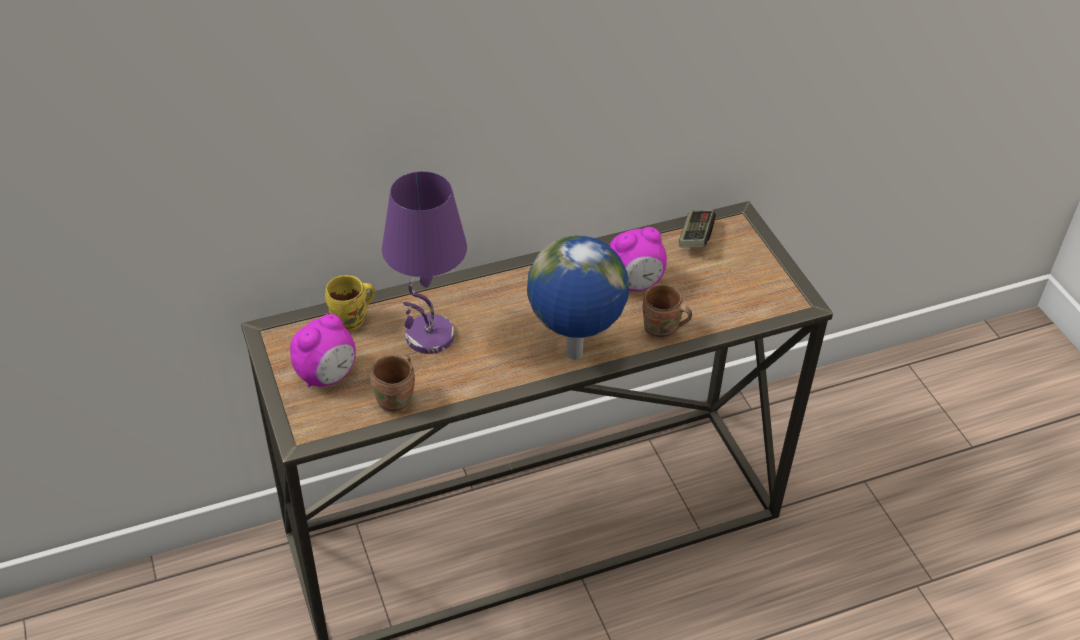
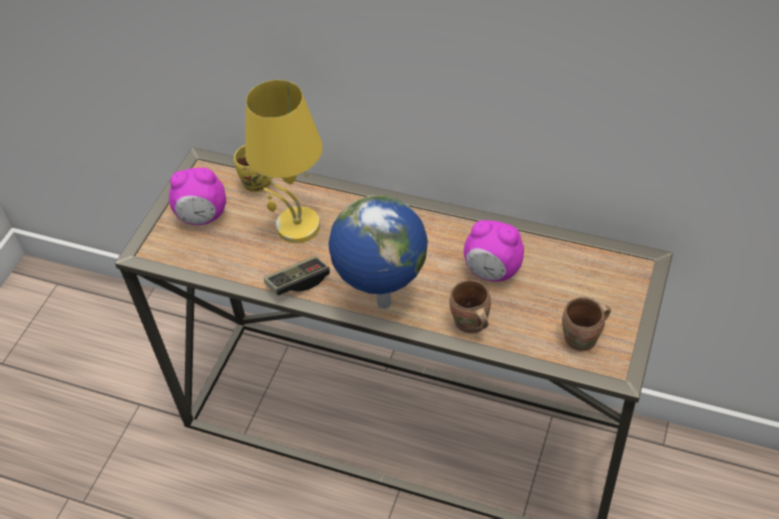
camera: 45 degrees right, 5 degrees up
brown mug [370,355,415,413] -> brown mug moved to [562,297,611,351]
purple table lamp [382,171,467,354] -> yellow table lamp [245,80,323,243]
game controller [679,210,716,247] -> game controller moved to [264,256,330,295]

